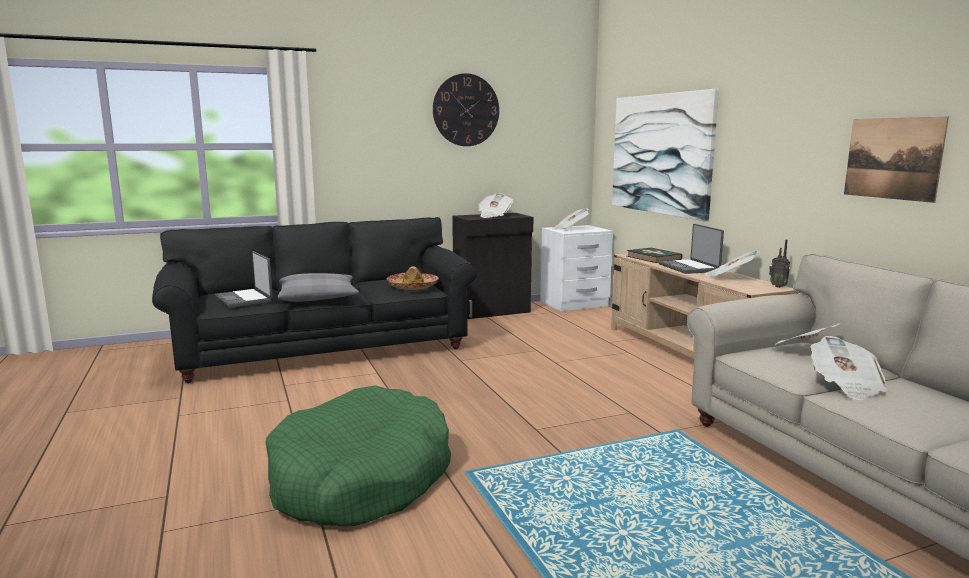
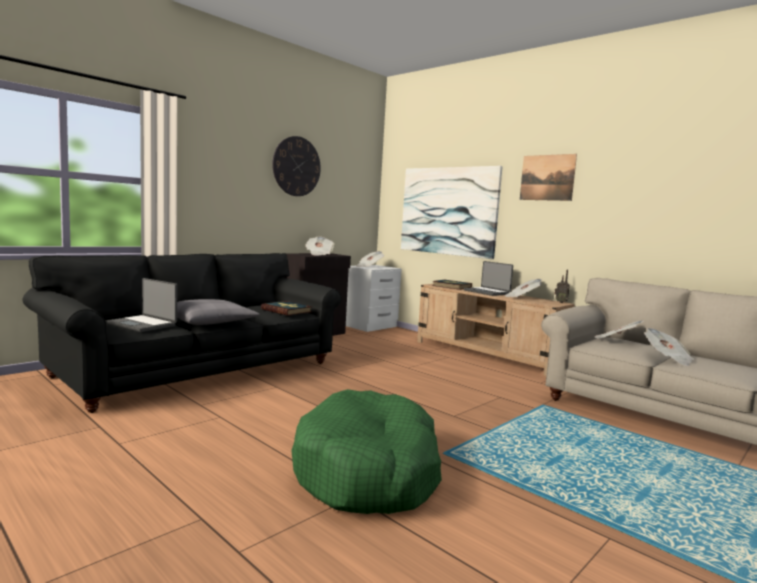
camera: 25 degrees left, 5 degrees down
hat [386,266,439,290] -> book [261,301,312,316]
picture [844,117,949,203] -> picture moved to [520,154,577,201]

